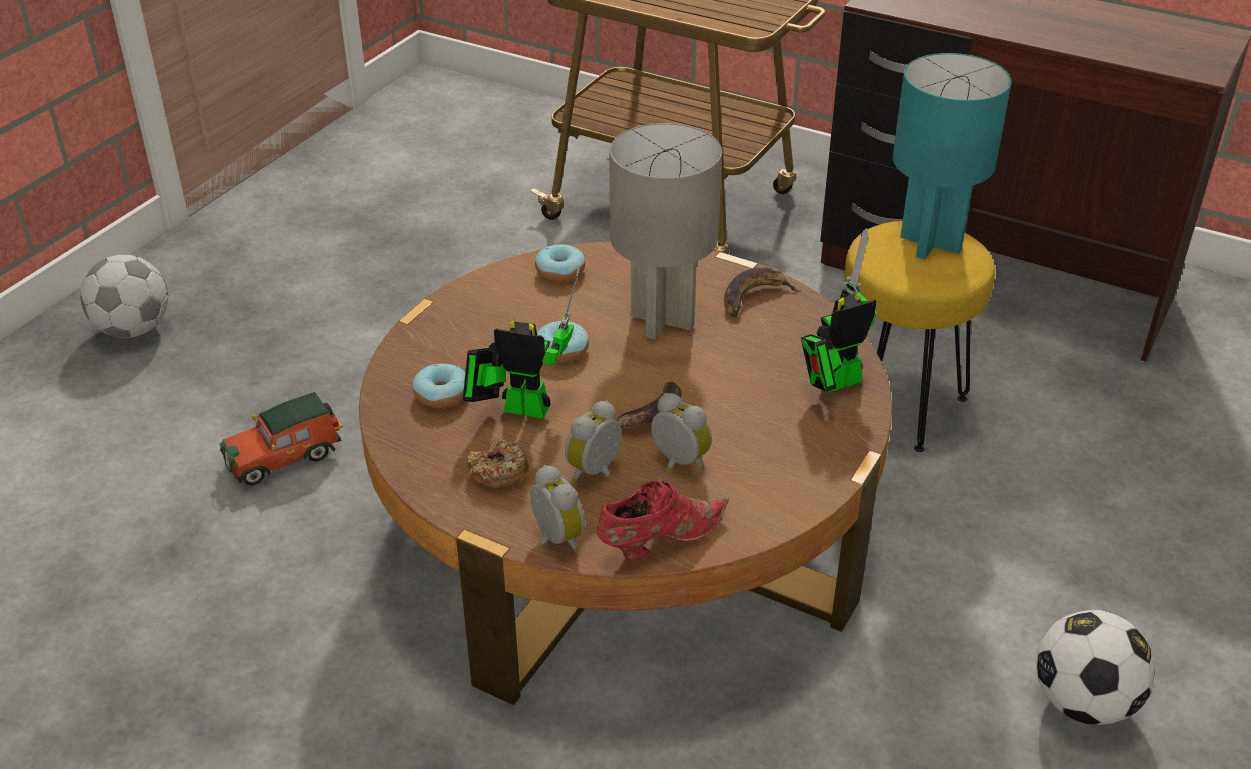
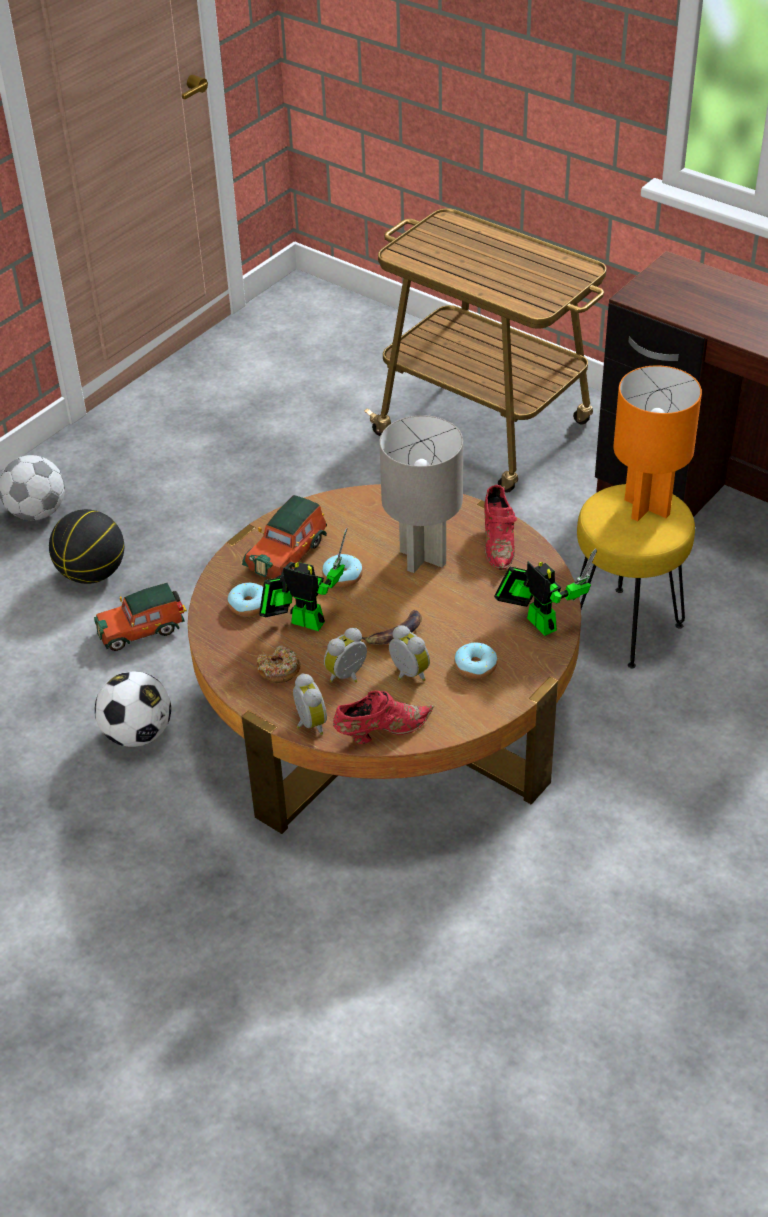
camera: 10 degrees right, 5 degrees up
donut [535,244,585,282] -> donut moved to [454,642,498,679]
banana [724,267,801,317] -> red shoe [484,485,517,570]
toy robot [801,228,876,393] -> toy robot turned 75 degrees clockwise [494,548,597,636]
turquoise table lamp [893,53,1012,259] -> orange table lamp [614,365,702,521]
football [1037,610,1155,725] -> football moved to [95,672,171,747]
none -> basketball [49,509,124,584]
none -> toy car [242,495,327,579]

